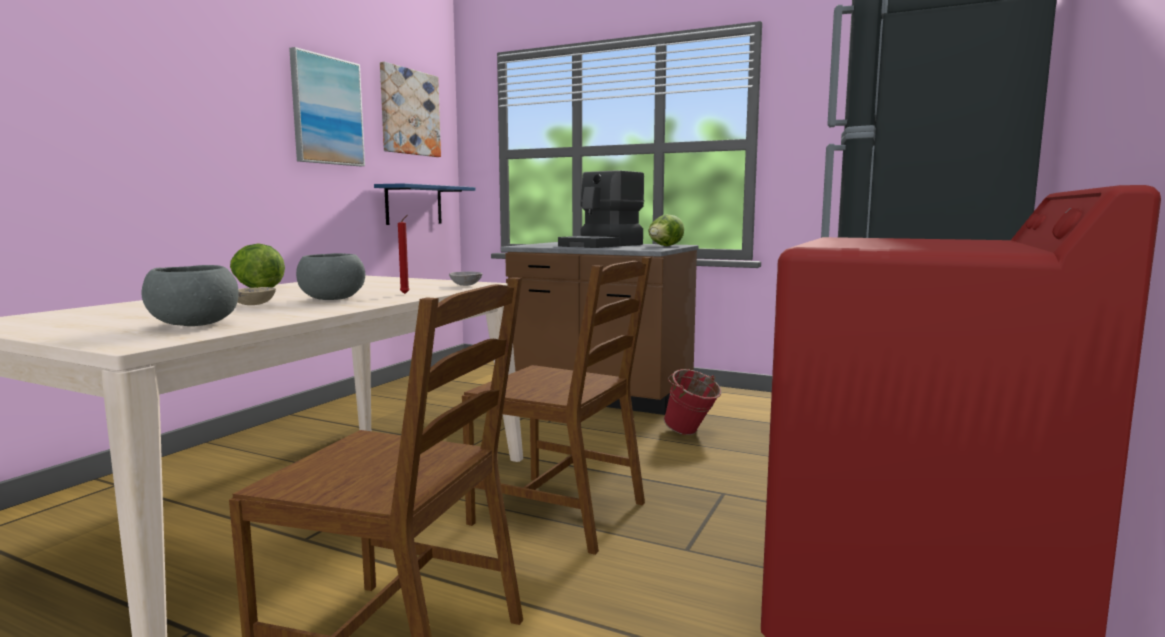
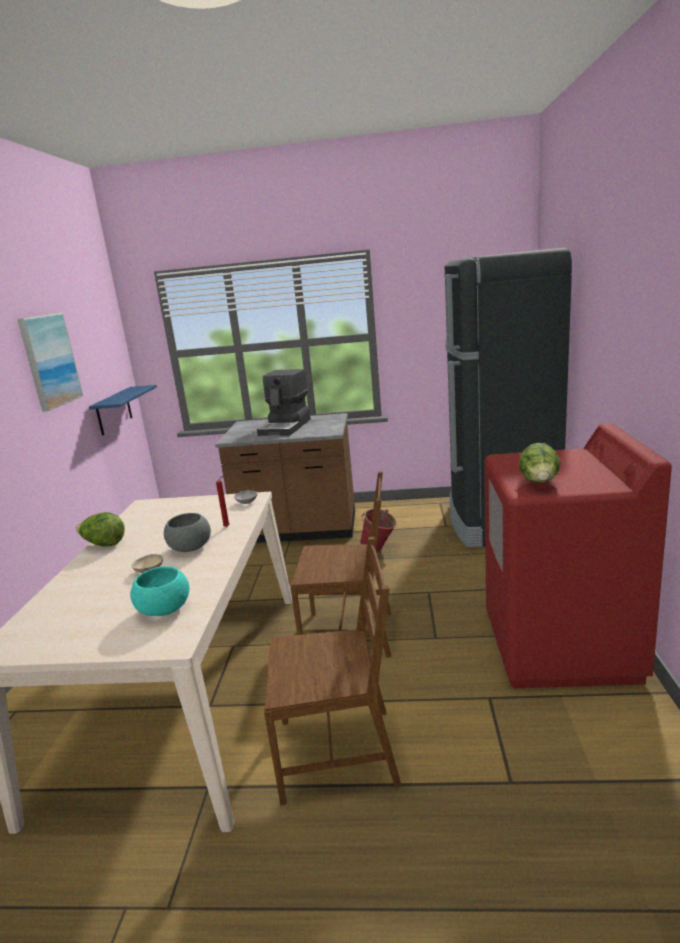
camera: 20 degrees left, 10 degrees up
grey bowl [141,265,239,326] -> turquoise bowl [130,566,189,616]
picture [380,62,441,157] -> none
lettuce [648,214,684,246] -> lettuce moved to [519,443,560,483]

